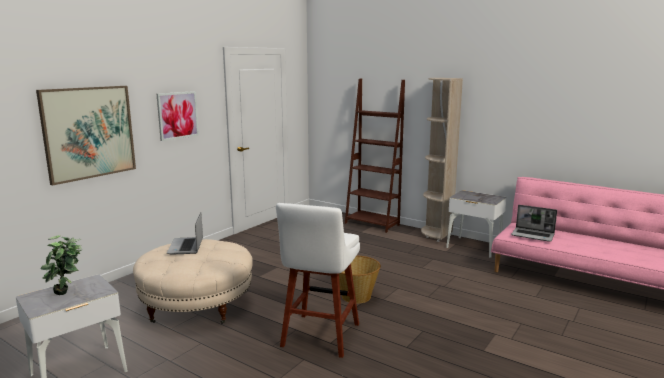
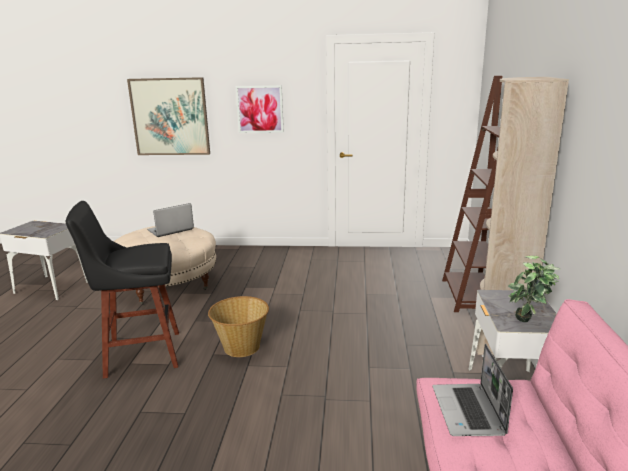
camera: 60 degrees right, 5 degrees up
potted plant [40,235,82,295] -> potted plant moved to [508,256,561,322]
white stool [276,203,360,358] -> black stool [66,201,179,379]

